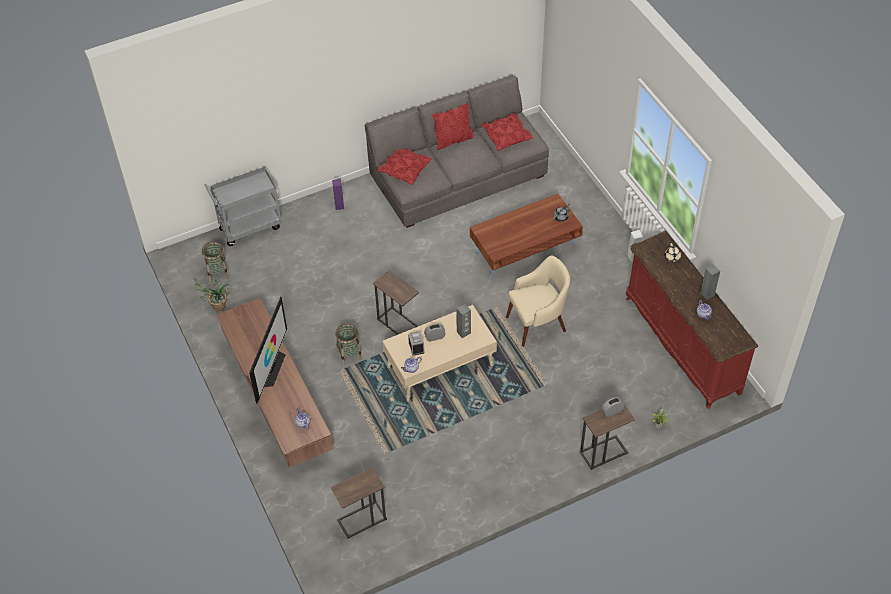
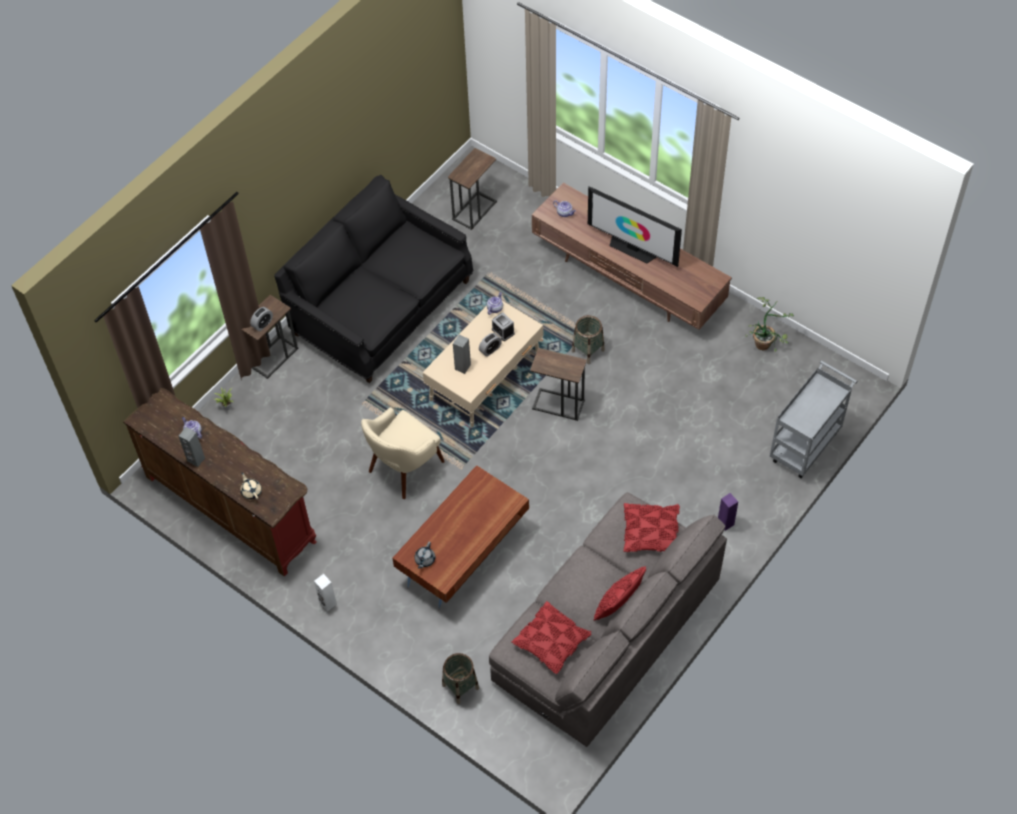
camera: 155 degrees right, 5 degrees up
basket [202,242,229,281] -> basket moved to [442,653,479,704]
television [249,297,287,404] -> television turned 45 degrees counterclockwise [588,186,682,267]
none -> black sofa [274,175,474,383]

